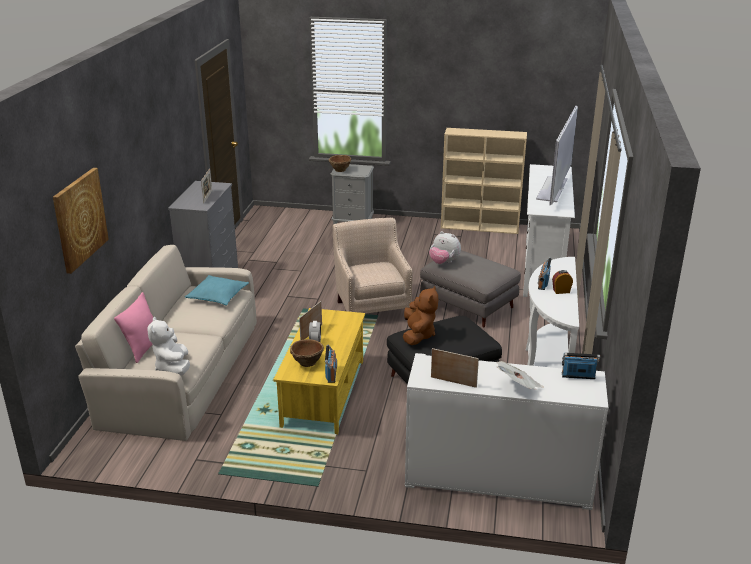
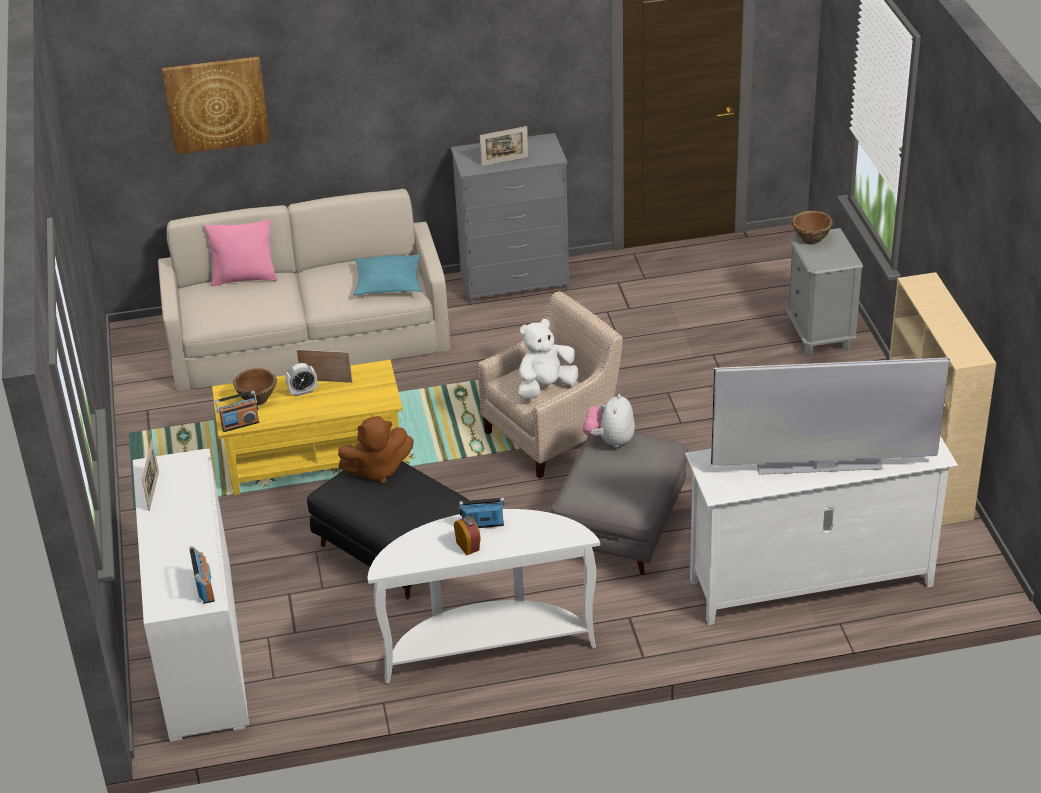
camera: 70 degrees right, 10 degrees up
white plush toy [148,317,190,376] -> white plush toy moved to [518,319,578,399]
newspaper [497,361,544,390] -> none

